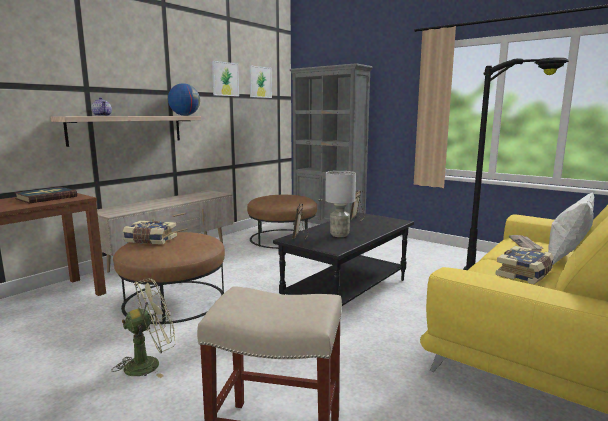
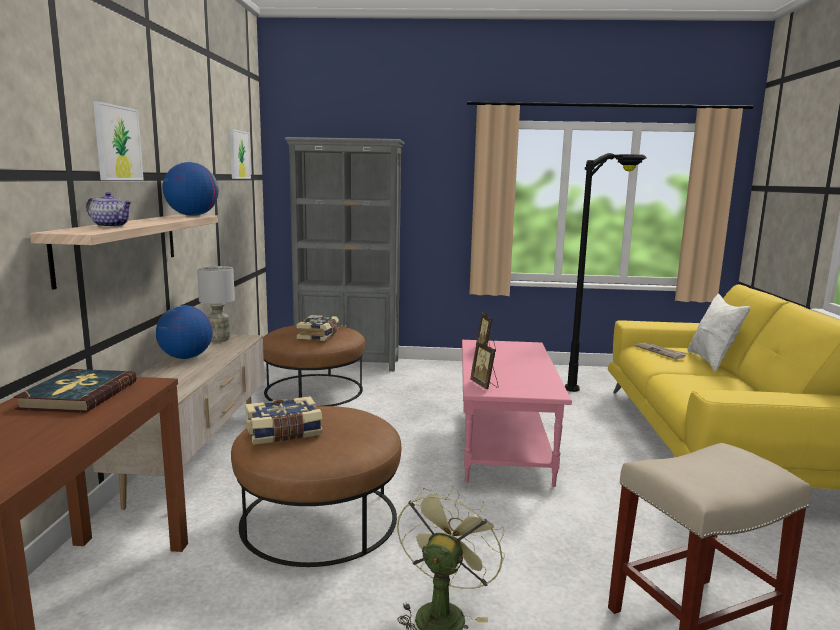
camera: 35 degrees left, 0 degrees up
picture [212,61,239,96] -> picture moved to [93,101,144,180]
black coffee table [273,212,414,306] -> pink coffee table [462,340,572,487]
grey table lamp [325,171,356,237] -> grey table lamp moved to [197,266,235,342]
book [495,246,554,284] -> book moved to [296,315,339,341]
none -> globe [156,305,213,359]

